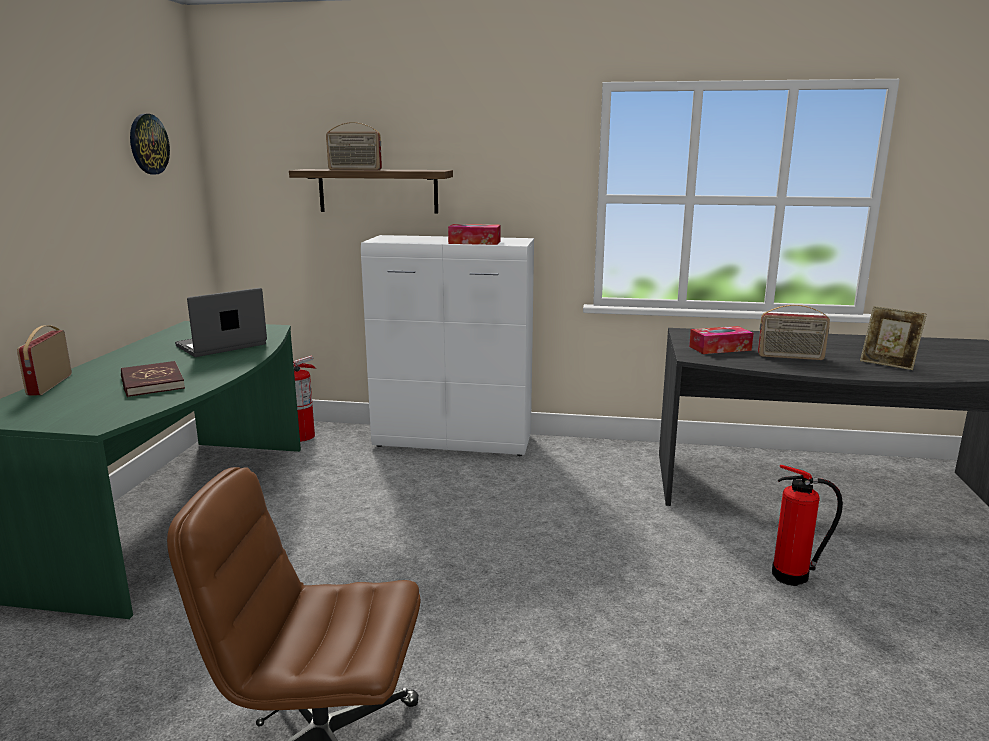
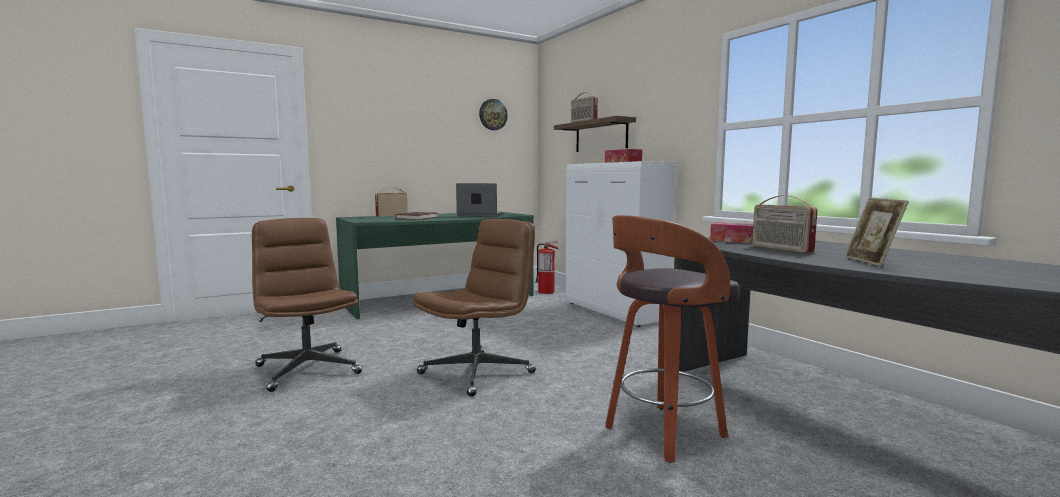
camera: 50 degrees right, 10 degrees down
fire extinguisher [772,465,843,586] -> stool [605,215,740,463]
none -> brown office chair [413,219,536,397]

